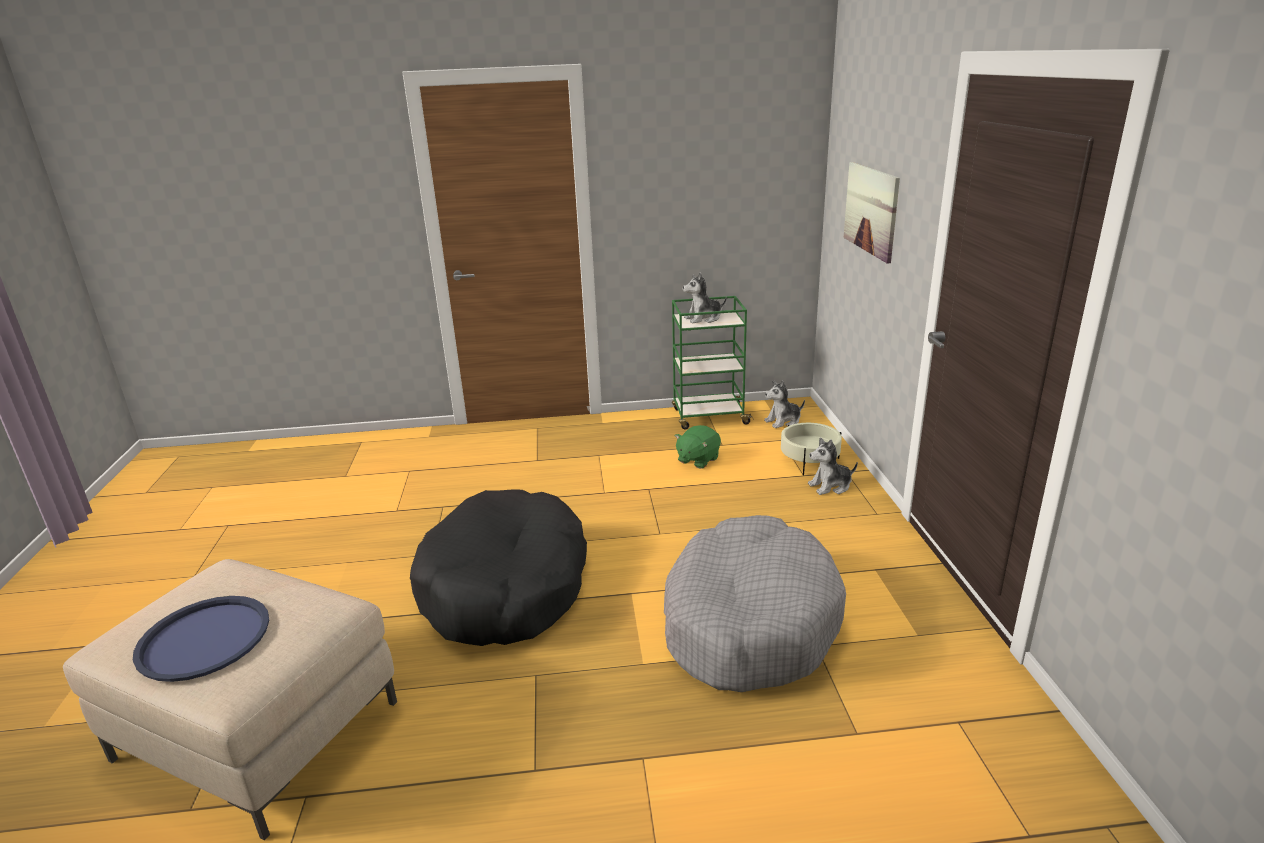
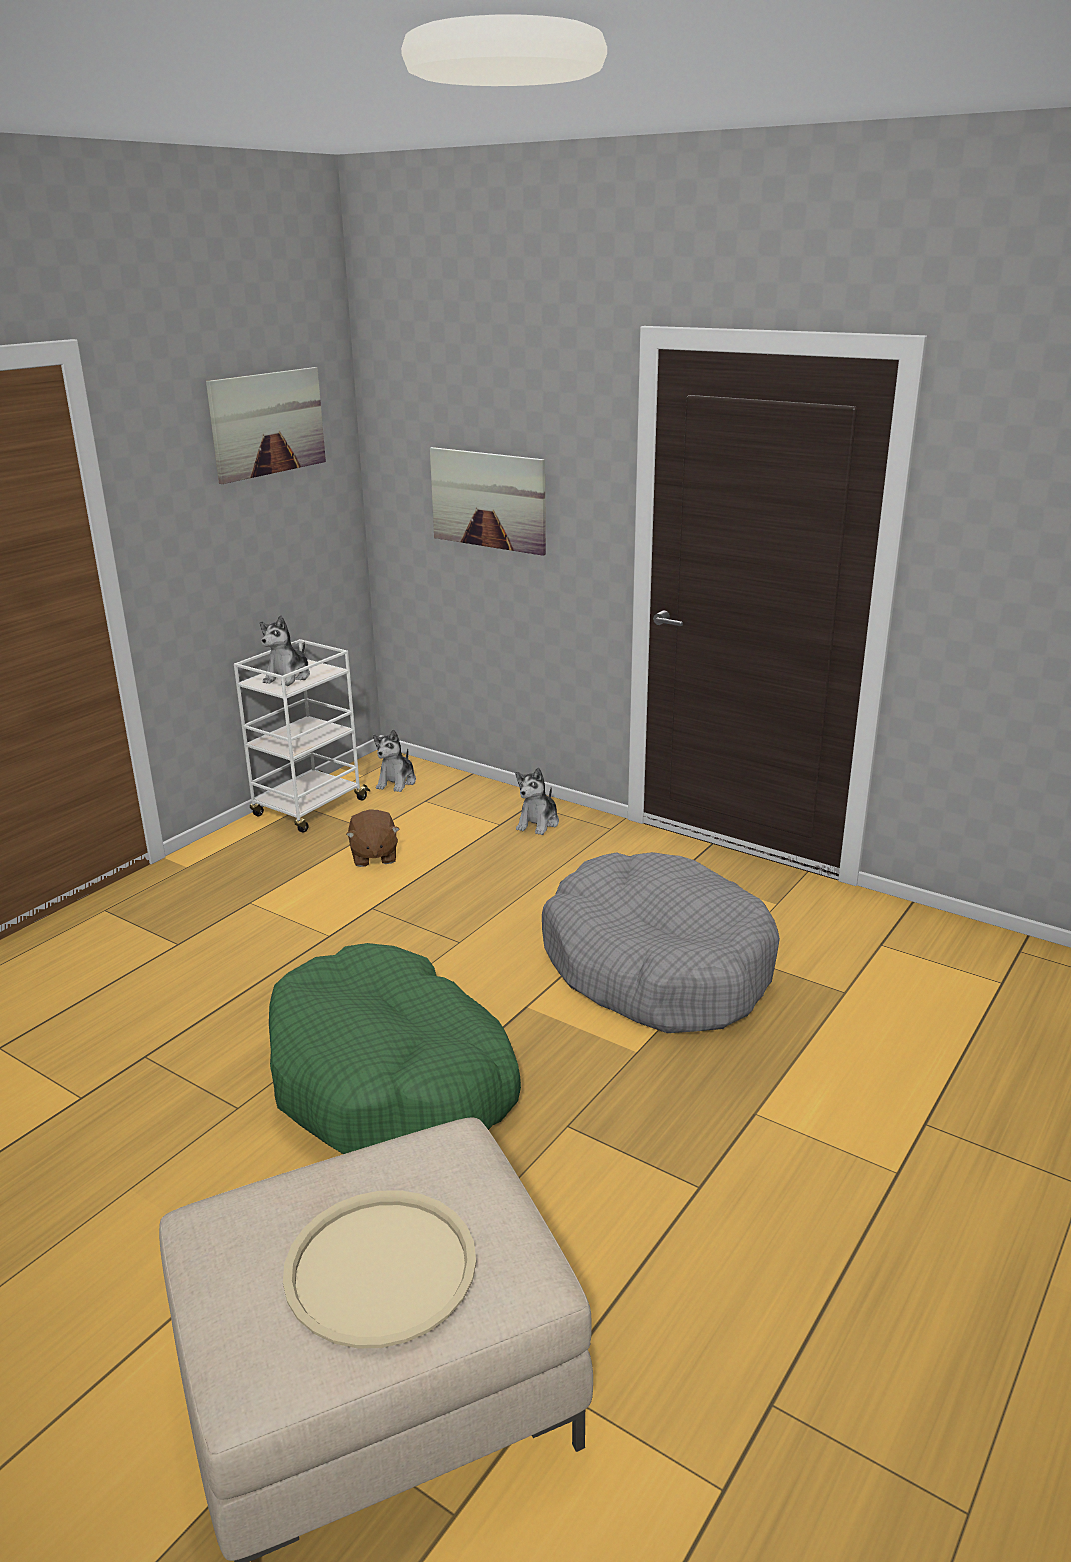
camera: 50 degrees left, 0 degrees up
blue tray [133,596,269,682] -> beige tray [283,1190,476,1348]
black dog bed [410,489,587,646] -> green dog bed [269,943,521,1154]
green cart [672,296,754,429] -> white cart [234,639,370,833]
green plush toy [675,425,721,469] -> brown plush toy [346,809,399,867]
beige planter [781,423,842,475] -> none
none -> picture [206,367,326,484]

